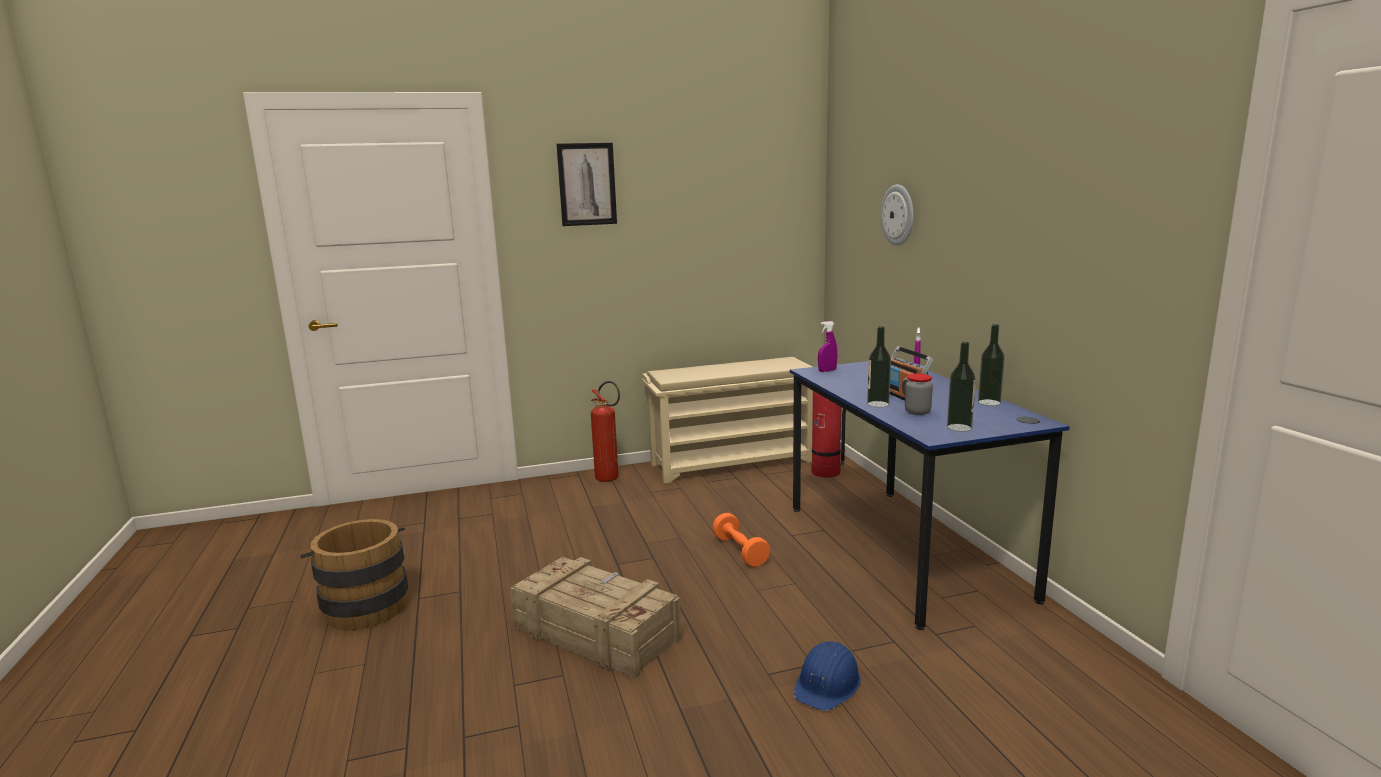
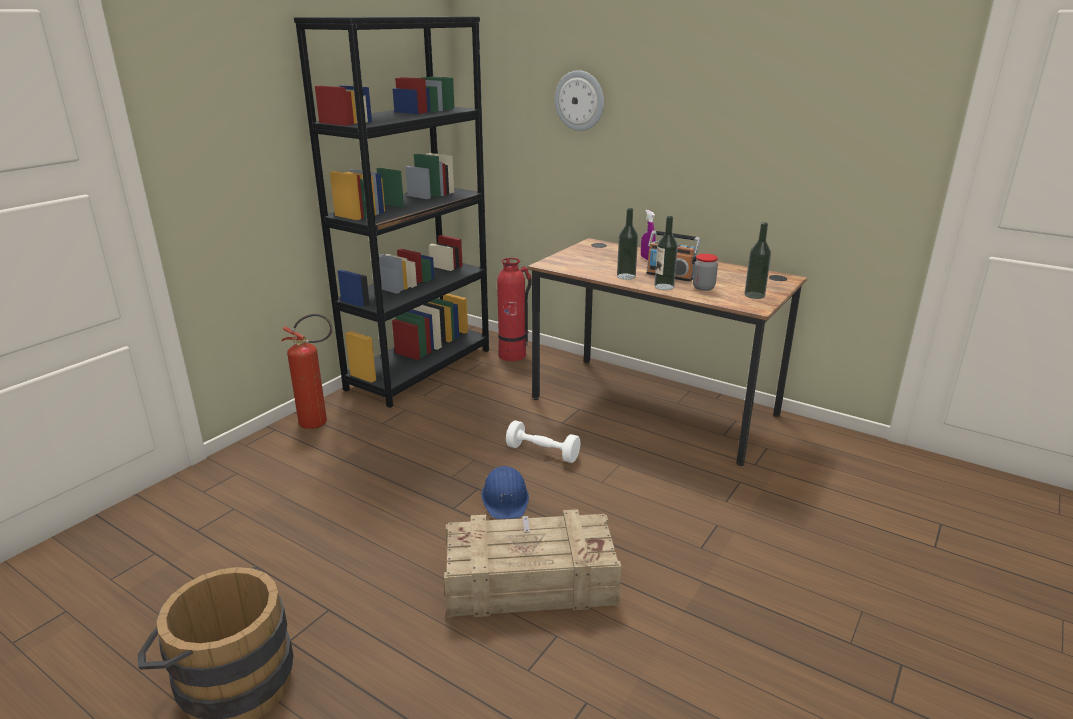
camera: 40 degrees left, 10 degrees up
picture [556,143,617,226] -> none
beige shoe rack [642,357,813,483] -> black bookcase [294,17,489,408]
orange dumbbell [712,513,770,567] -> white dumbbell [506,420,581,463]
blue desk [790,361,1070,630] -> brown desk [527,238,807,466]
blue hard hat [794,641,861,711] -> blue hard hat moved to [481,466,529,519]
purple spray bottle [818,321,837,372] -> none
bottle [978,324,1005,406] -> bottle moved to [617,208,638,280]

